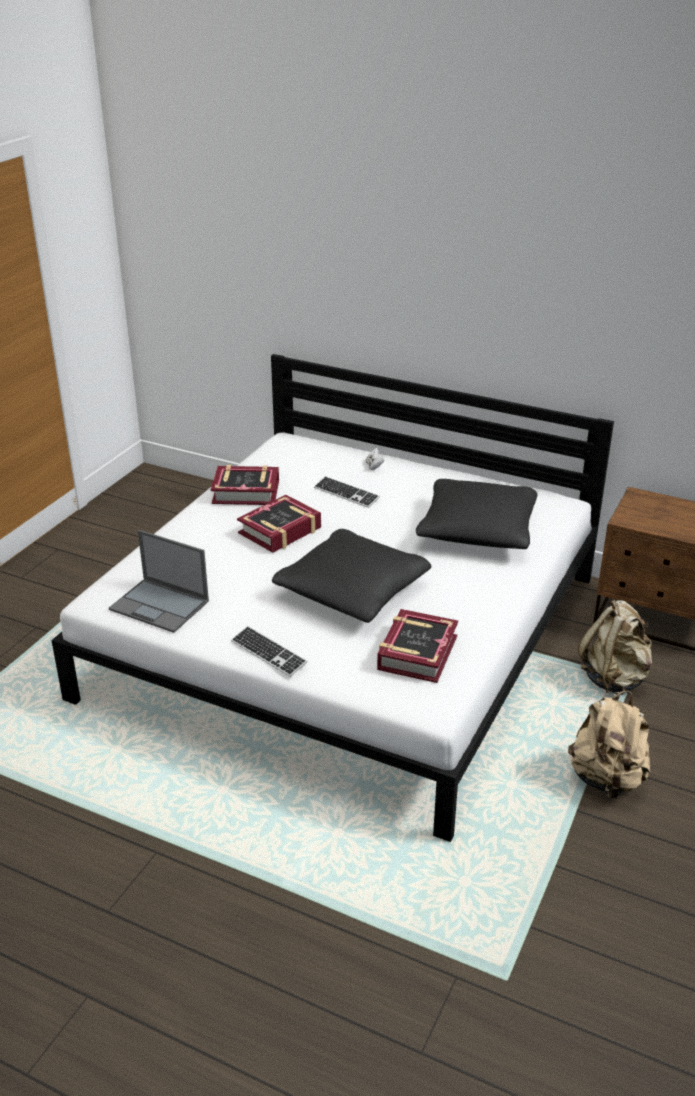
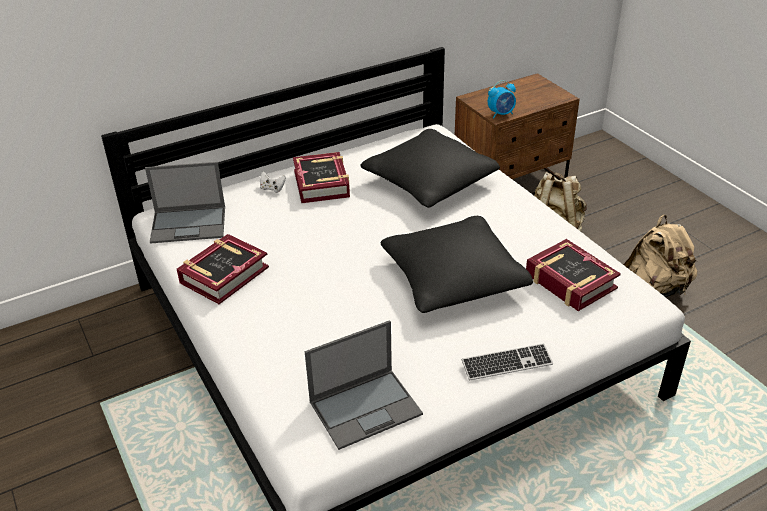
camera: 55 degrees left, 5 degrees up
book [237,495,321,553] -> book moved to [293,152,350,204]
keyboard [314,476,380,508] -> none
none -> laptop [145,162,225,244]
none -> alarm clock [488,80,516,118]

